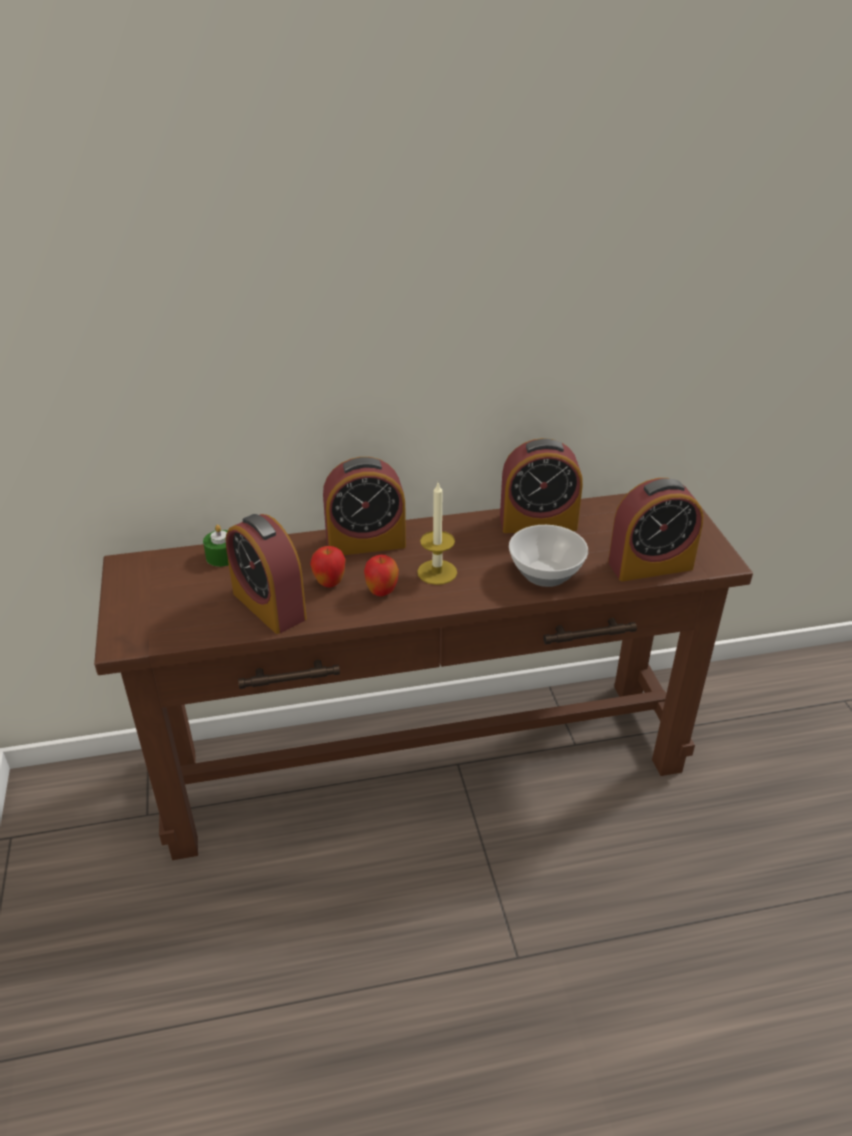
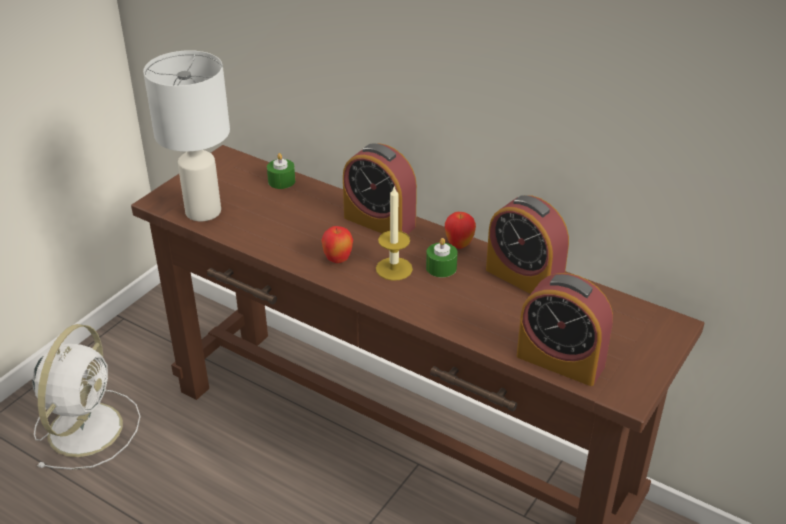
camera: 45 degrees right, 0 degrees up
alarm clock [226,514,307,634] -> none
apple [310,546,346,587] -> apple moved to [445,212,476,249]
bowl [509,525,588,587] -> none
none -> white fan [32,324,141,470]
none -> white table lamp [143,50,230,221]
none -> green candle [426,238,458,277]

